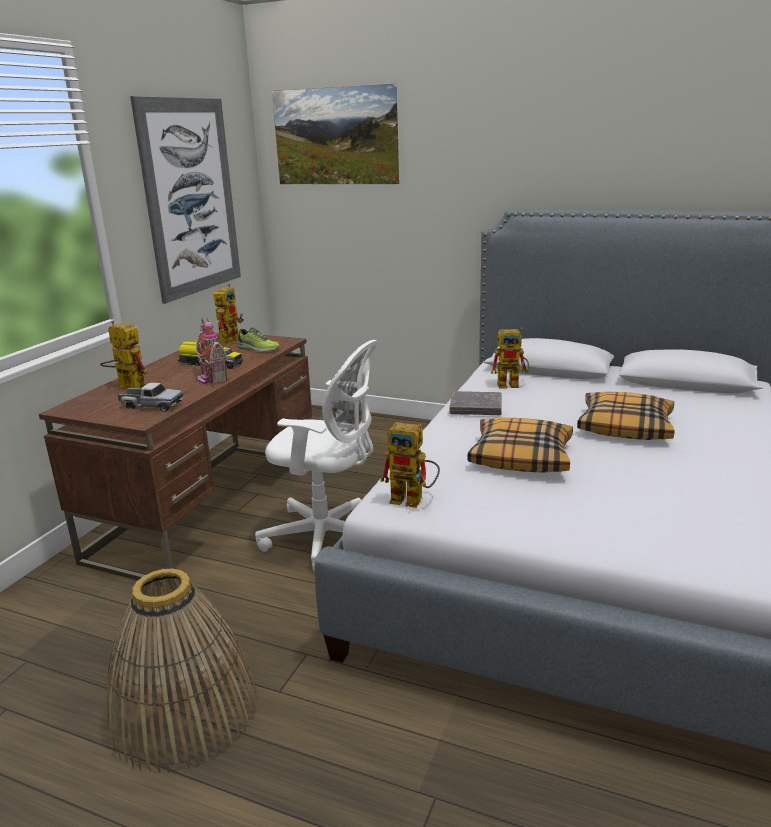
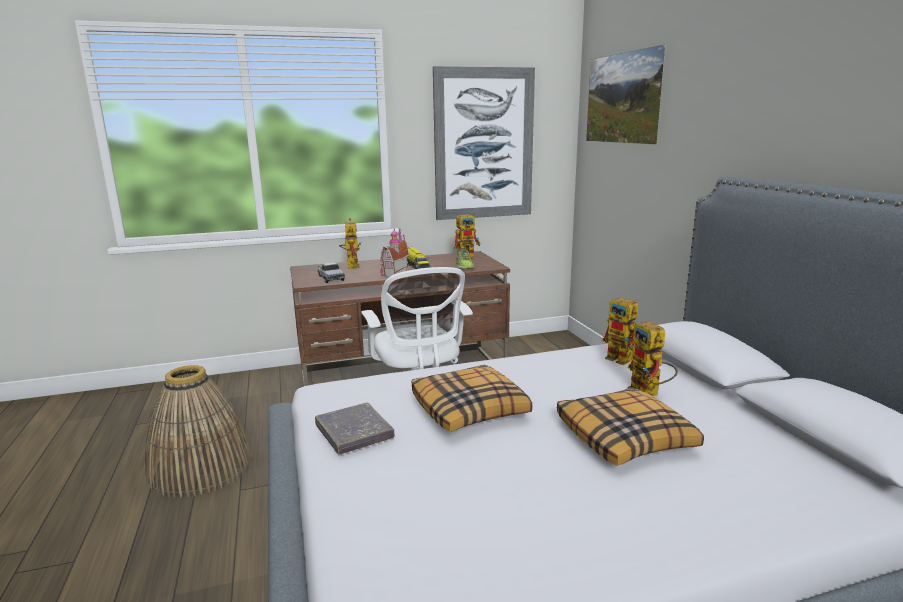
camera: 50 degrees right, 5 degrees down
toy robot [380,422,440,508] -> toy robot moved to [627,321,678,396]
grey book [449,391,502,415] -> grey book moved to [315,402,395,454]

